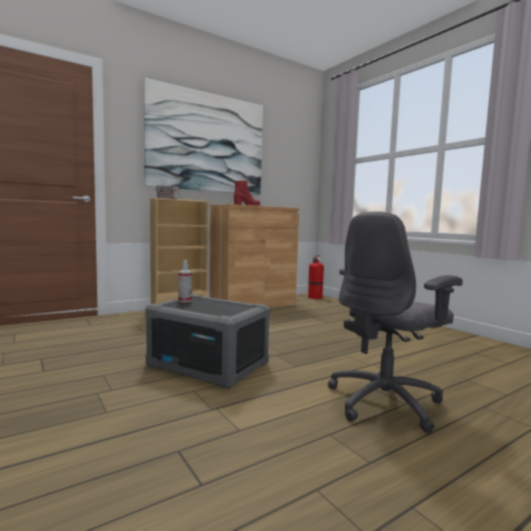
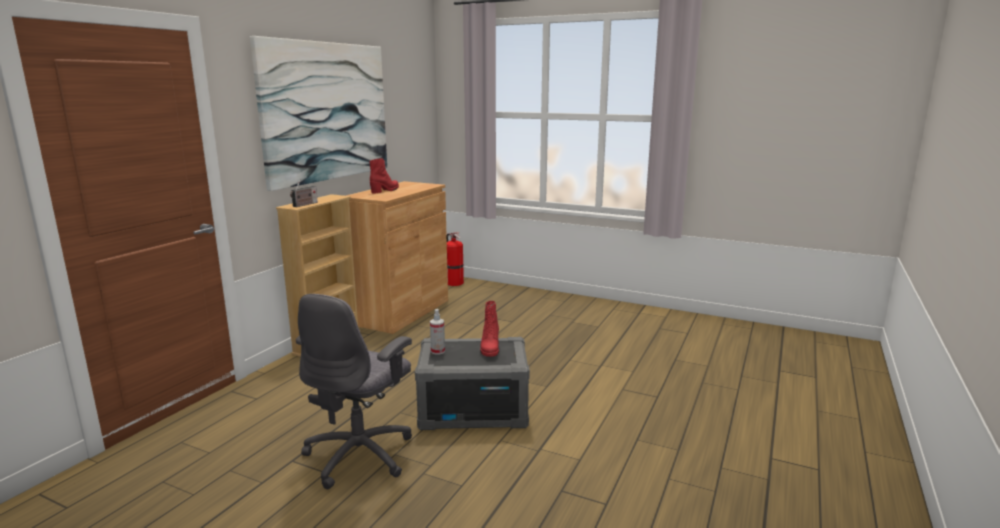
camera: 30 degrees left, 10 degrees up
grey office chair [328,211,463,433] -> grey office chair moved to [296,294,412,489]
none -> red boot [480,301,499,357]

